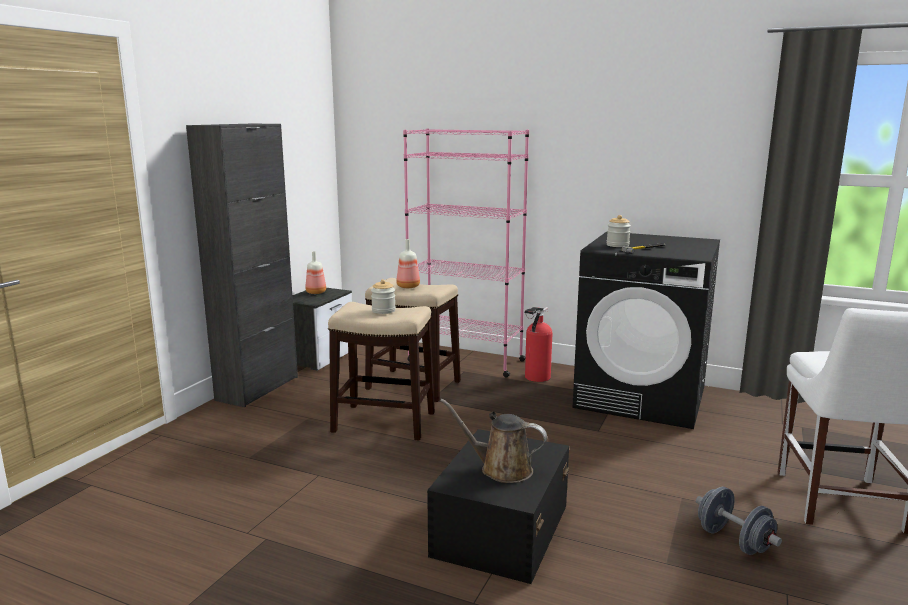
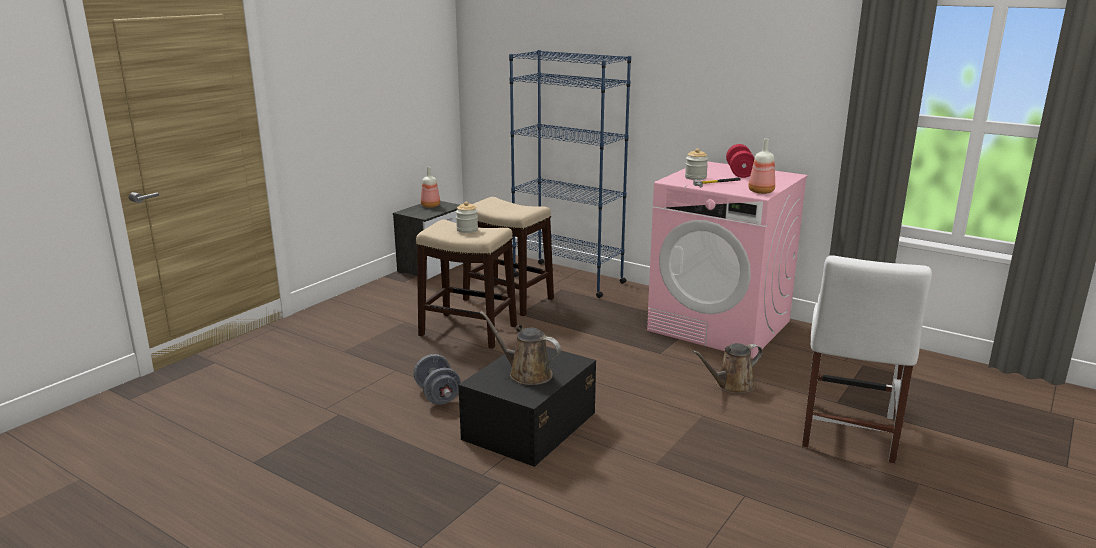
camera: 10 degrees right, 5 degrees up
black cabinet [186,124,298,407] -> none
bottle [396,239,420,288] -> bottle moved to [748,139,775,194]
pink bookcase [403,128,529,378] -> blue bookcase [509,50,631,298]
fire extinguisher [525,307,553,382] -> none
black washing machine [572,232,720,429] -> pink washing machine [647,161,808,359]
grey dumbbell [696,487,782,555] -> grey dumbbell moved to [413,354,461,405]
none -> brown watering can [692,343,763,393]
none -> red dumbbell [726,144,755,178]

